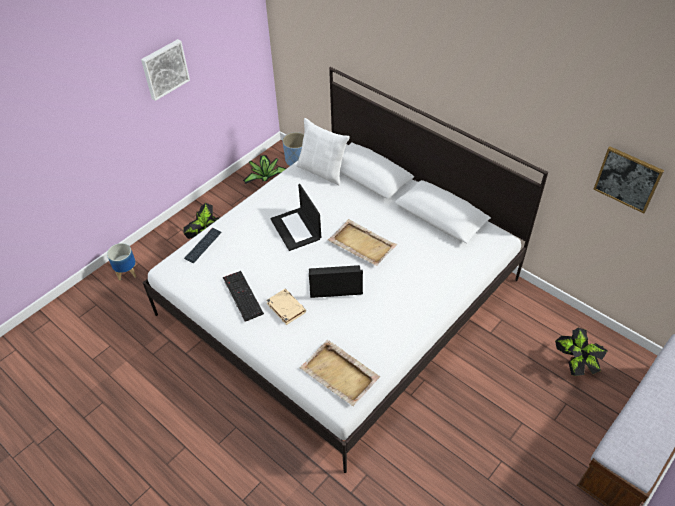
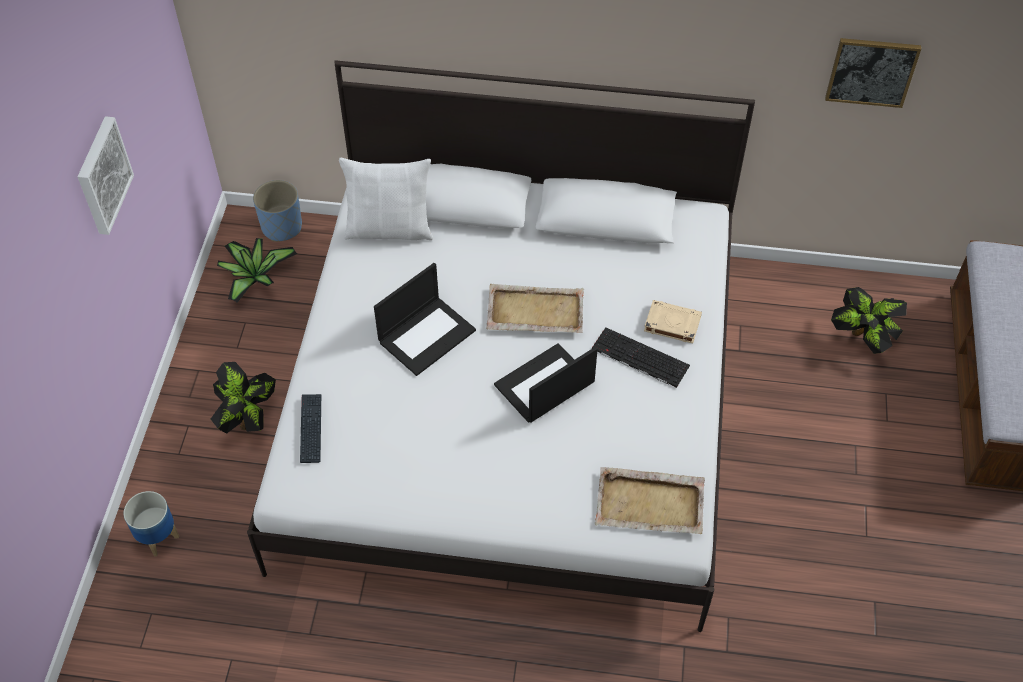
camera: 35 degrees left, 5 degrees up
keyboard [223,271,264,322] -> keyboard moved to [592,327,690,388]
beige book [266,289,306,325] -> beige book moved to [644,300,702,343]
laptop [270,184,321,251] -> laptop turned 75 degrees counterclockwise [374,263,476,376]

